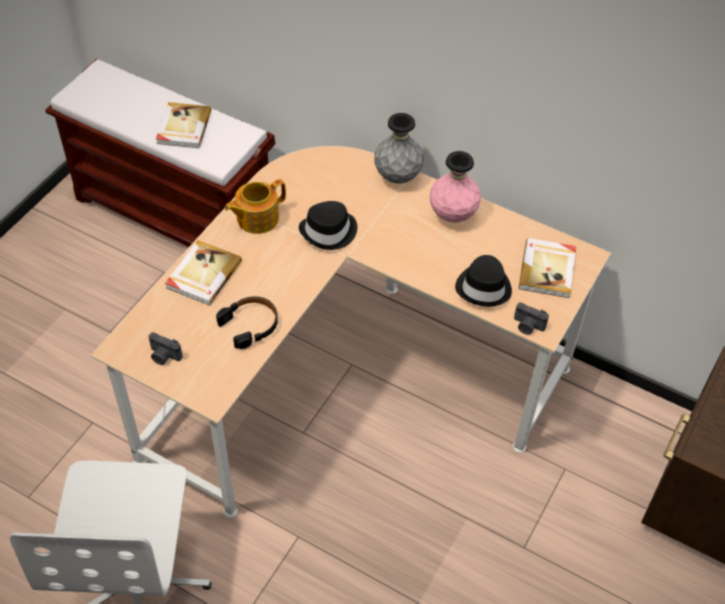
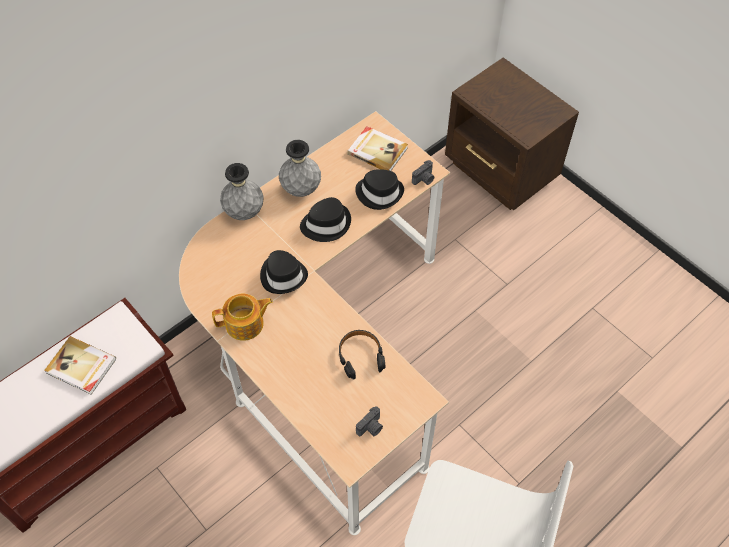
camera: 70 degrees left, 5 degrees up
book [165,240,242,305] -> none
teapot [225,179,286,234] -> teapot turned 90 degrees counterclockwise [212,294,273,341]
pink vase [430,151,481,223] -> grey vase [279,140,321,197]
none -> black hat [300,197,351,242]

